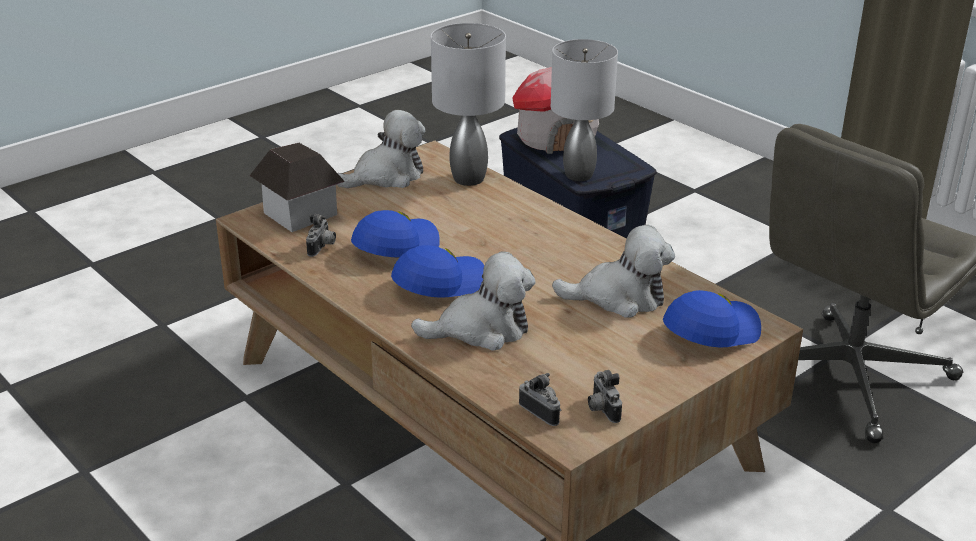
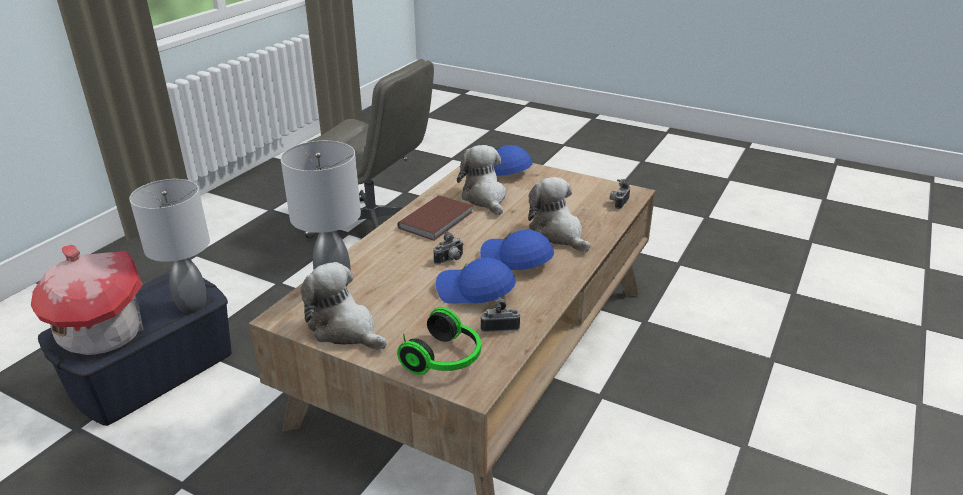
camera: 110 degrees left, 0 degrees up
toy house [249,143,345,232] -> headphones [397,307,481,375]
camera [588,370,622,423] -> camera moved to [433,231,464,264]
none -> brown book [398,195,473,241]

